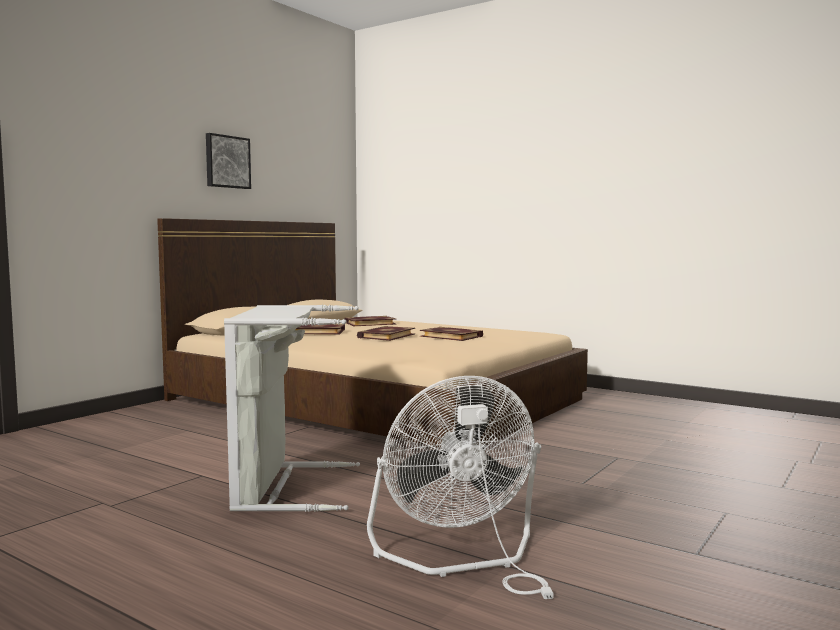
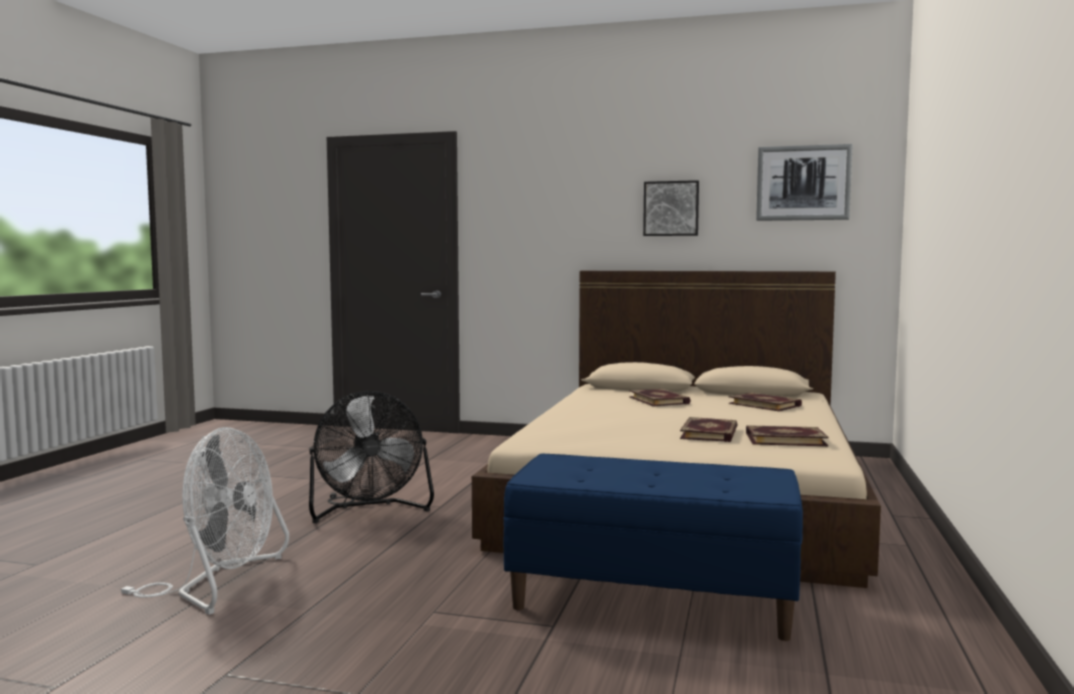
camera: 70 degrees right, 0 degrees up
grey laundry basket [224,305,360,512] -> black fan [309,391,434,523]
book [357,326,415,341] -> book moved to [746,425,829,446]
white fan [367,376,554,599] -> white fan turned 45 degrees clockwise [121,427,289,615]
none -> blue bench [503,454,803,641]
none -> picture [756,144,853,221]

